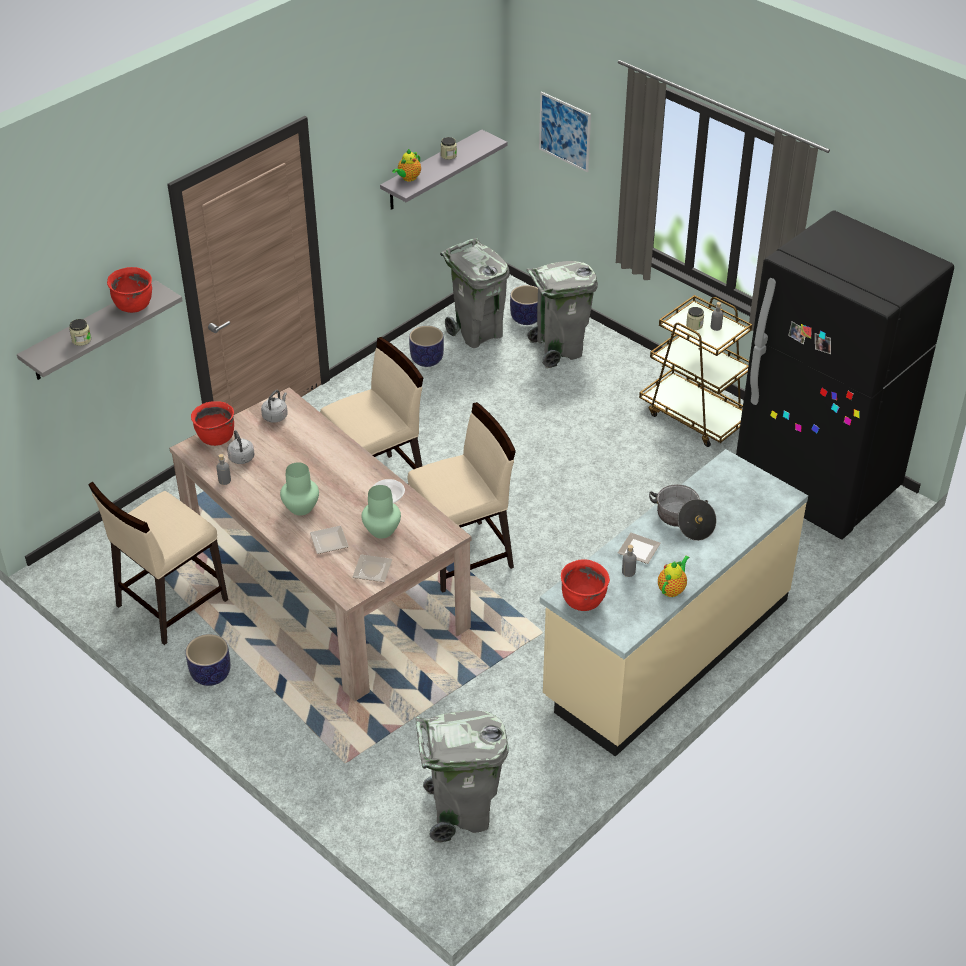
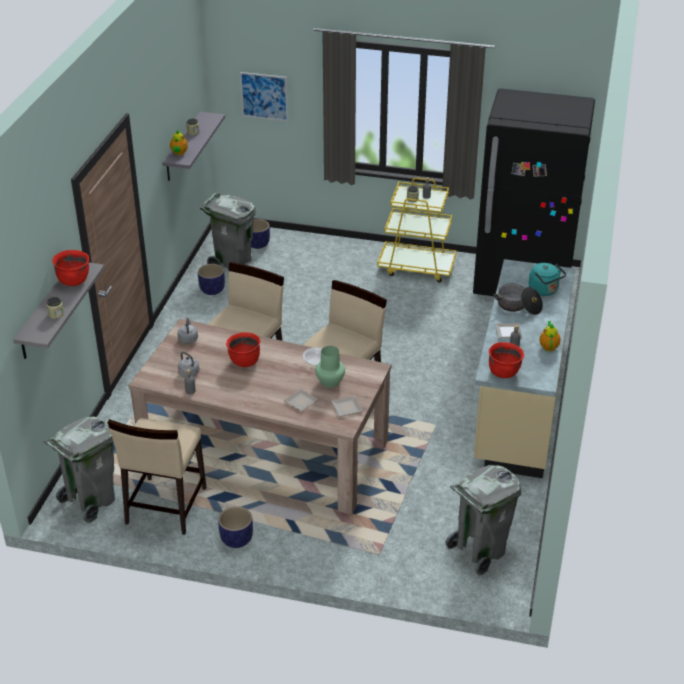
camera: 30 degrees left, 5 degrees down
red cooking pot [191,401,234,446] -> red cooking pot moved to [226,332,260,367]
green vase [280,462,319,516] -> none
grey trash can [527,261,598,368] -> grey trash can moved to [44,417,115,524]
brown cart [639,295,752,447] -> yellow cart [377,178,457,283]
none -> turquoise kettle [529,263,566,296]

